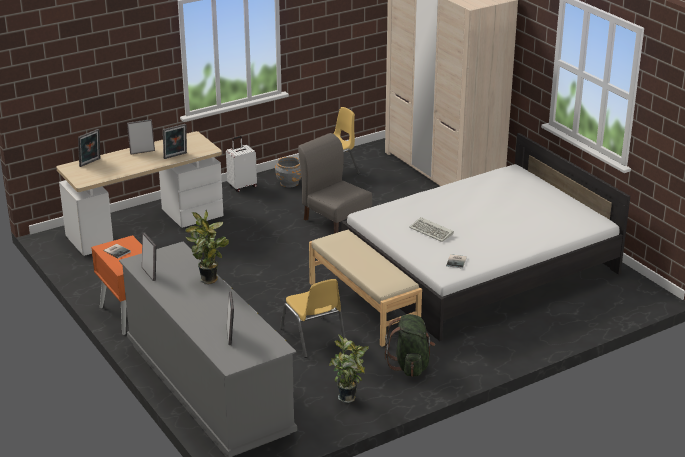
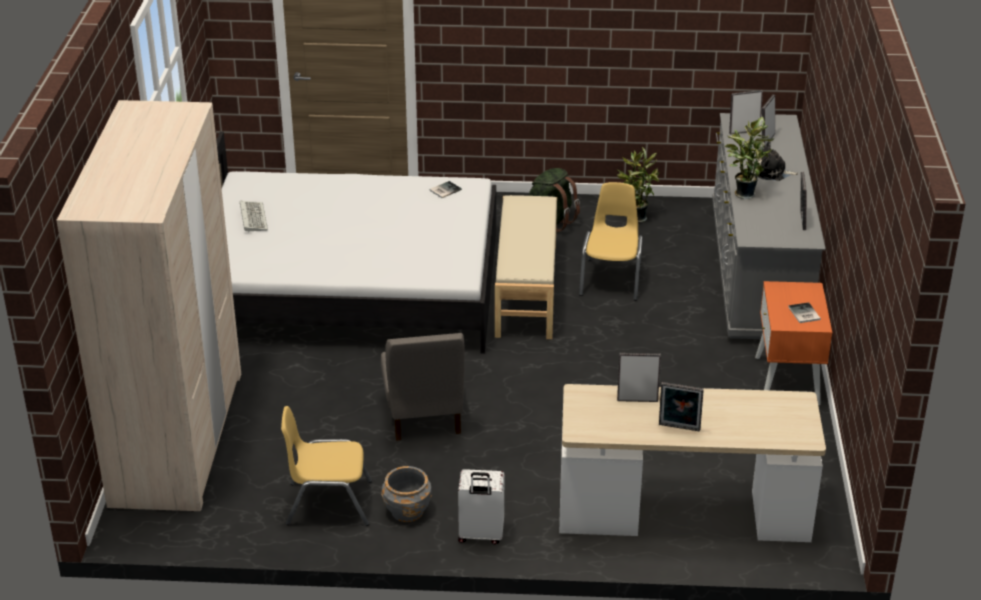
camera: 145 degrees left, 5 degrees up
picture frame [78,129,100,167] -> picture frame moved to [729,90,763,134]
keyboard [409,217,454,242] -> keyboard moved to [240,200,268,232]
none -> plush toy [755,141,799,181]

